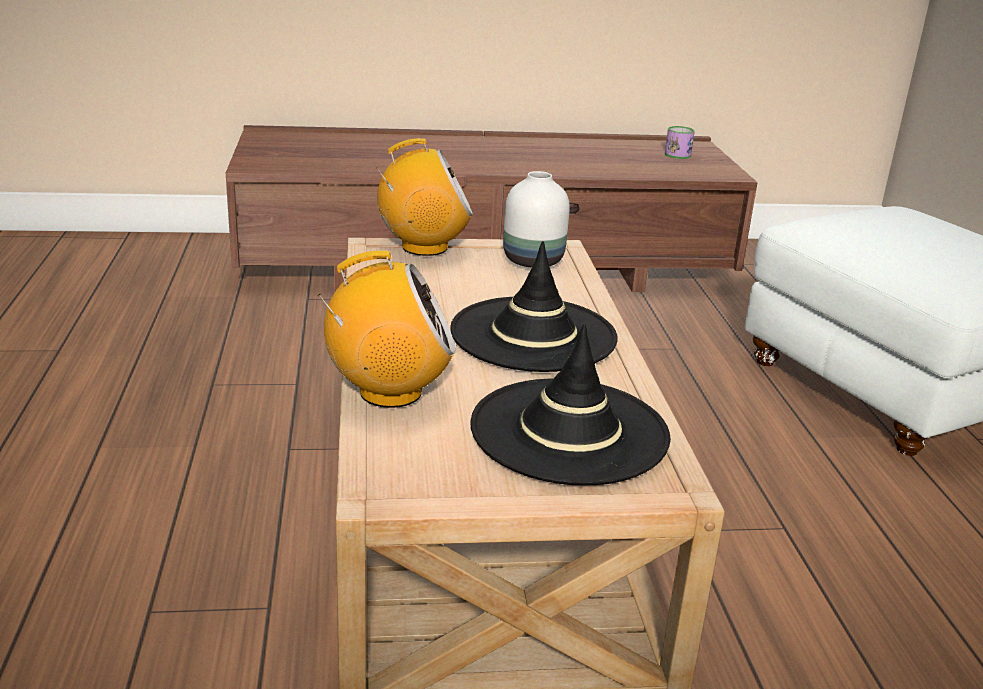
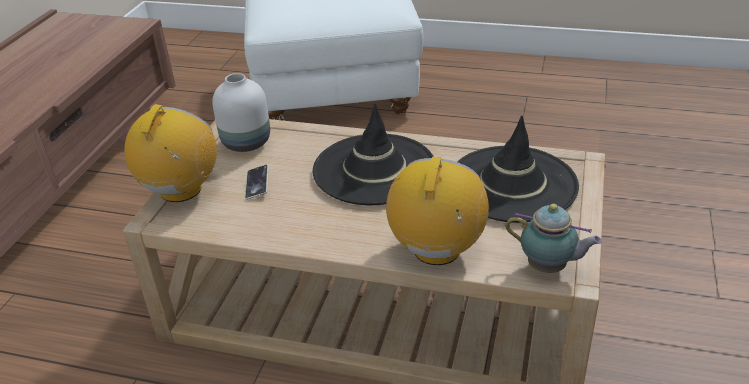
camera: 65 degrees left, 10 degrees up
mug [665,126,695,159] -> none
none -> phone [245,165,269,200]
none -> teapot [506,204,602,273]

